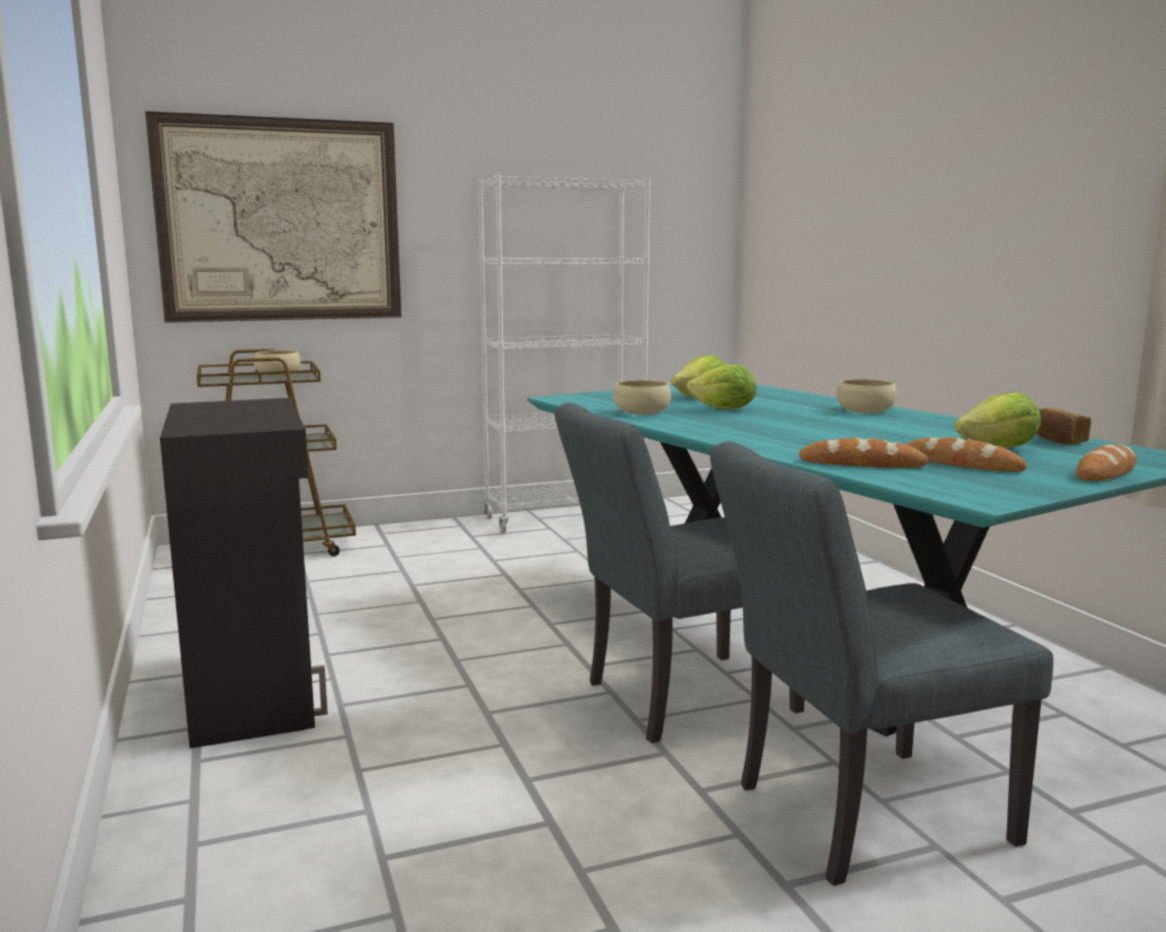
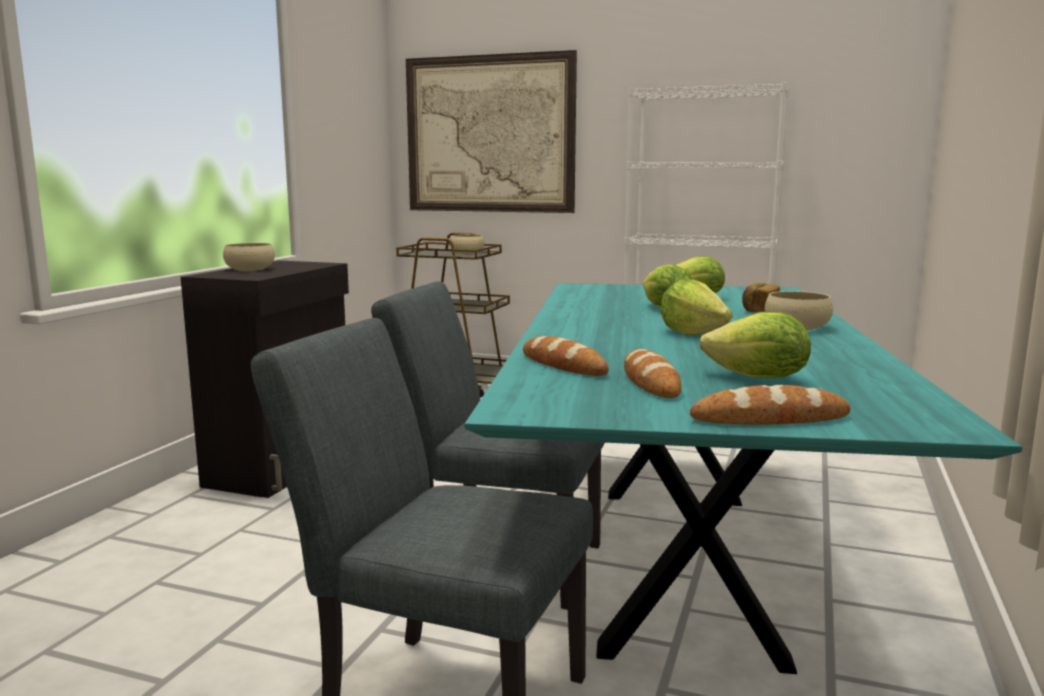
camera: 40 degrees right, 0 degrees up
beige bowl [613,380,671,415] -> beige bowl moved to [223,243,275,271]
bread [1036,408,1091,444] -> bread moved to [742,283,780,312]
none -> lettuce [660,279,733,336]

